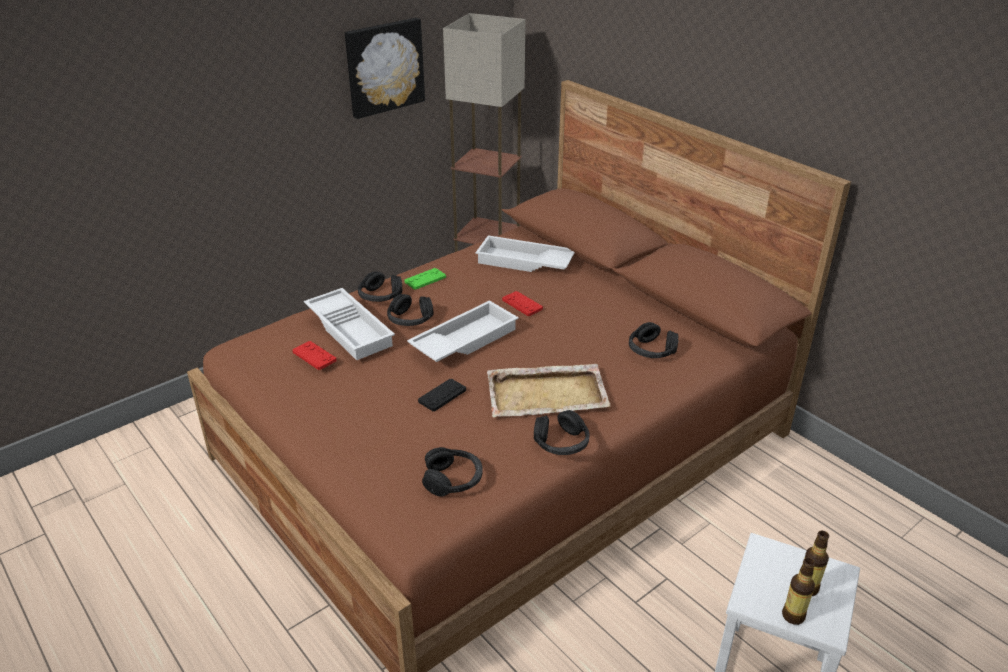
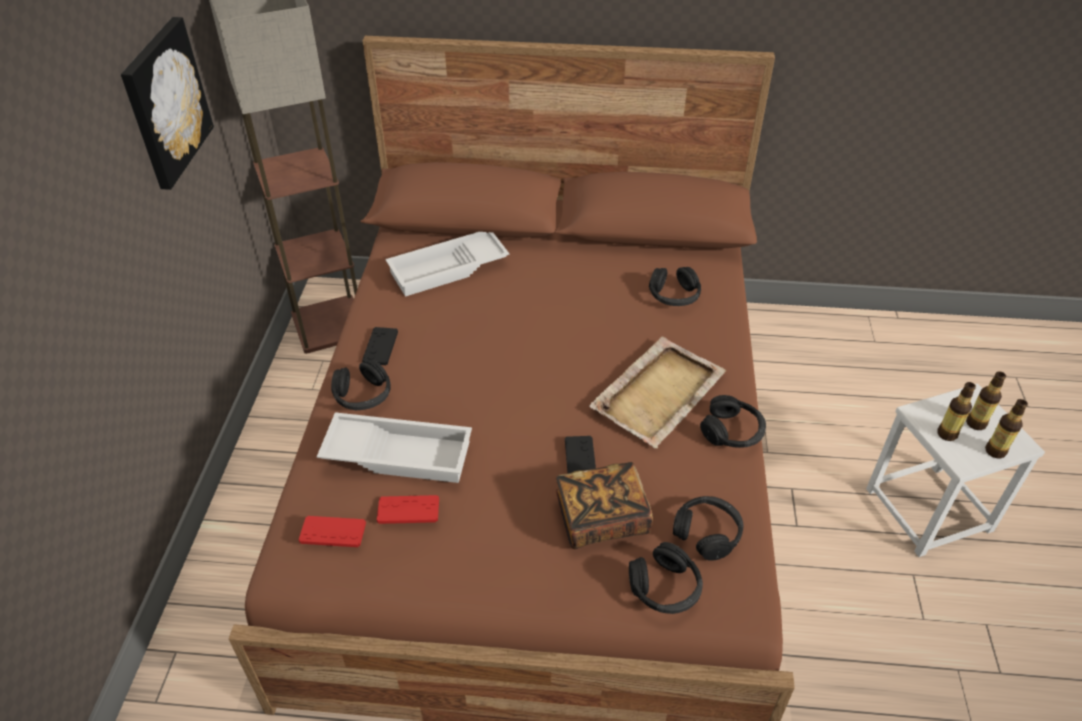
camera: 45 degrees left, 10 degrees up
black headphones [387,294,433,326] -> black headphones moved to [629,542,703,614]
green game controller [404,268,446,290] -> black game controller [362,327,398,365]
white tray [407,300,519,362] -> none
red game controller [502,291,543,316] -> red game controller moved to [299,516,366,547]
none -> book [556,462,653,549]
none -> bottle [937,382,976,441]

